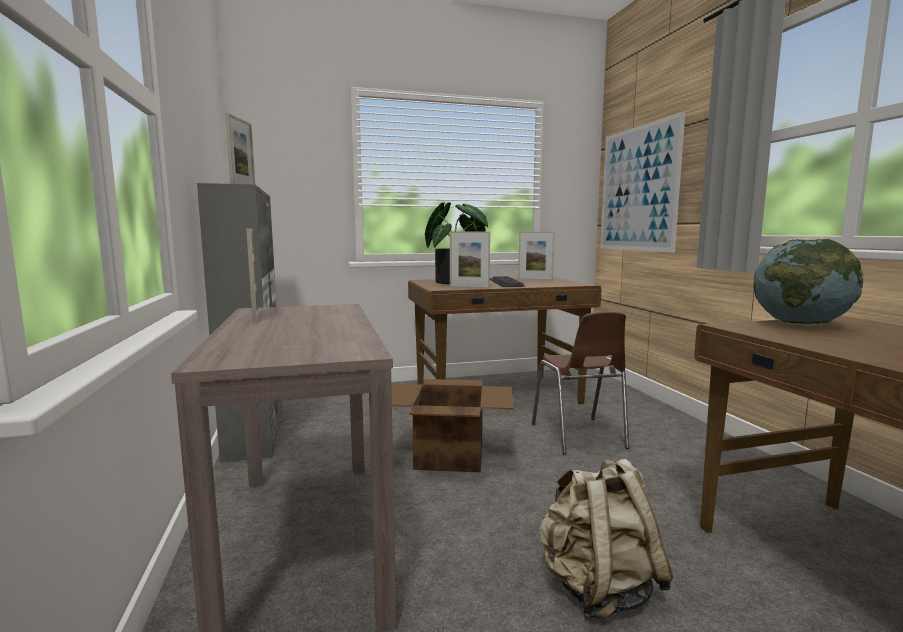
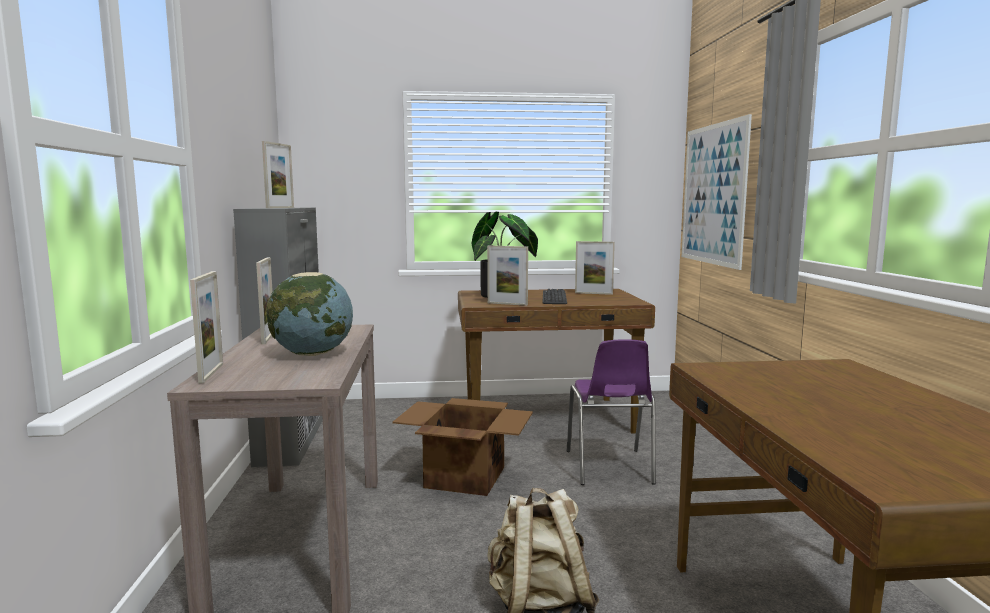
camera: 10 degrees right, 0 degrees up
brown chair [532,312,629,454] -> purple chair [567,339,656,485]
globe [753,237,863,326] -> globe moved to [266,272,353,356]
none -> picture frame [190,271,223,384]

